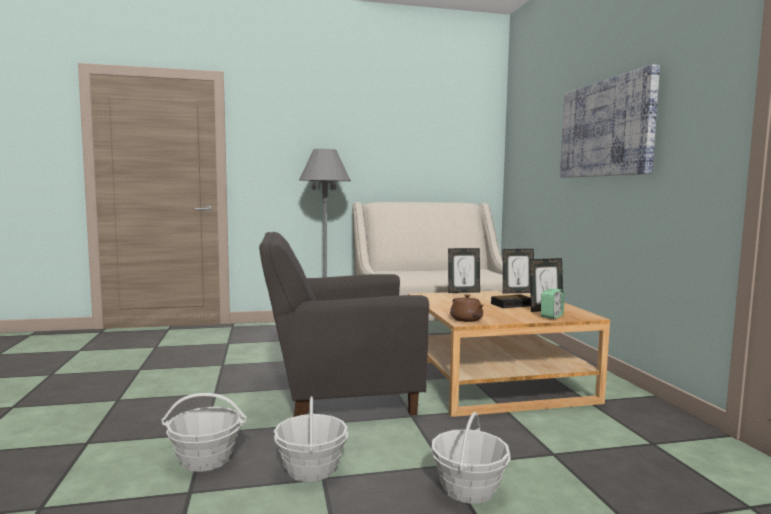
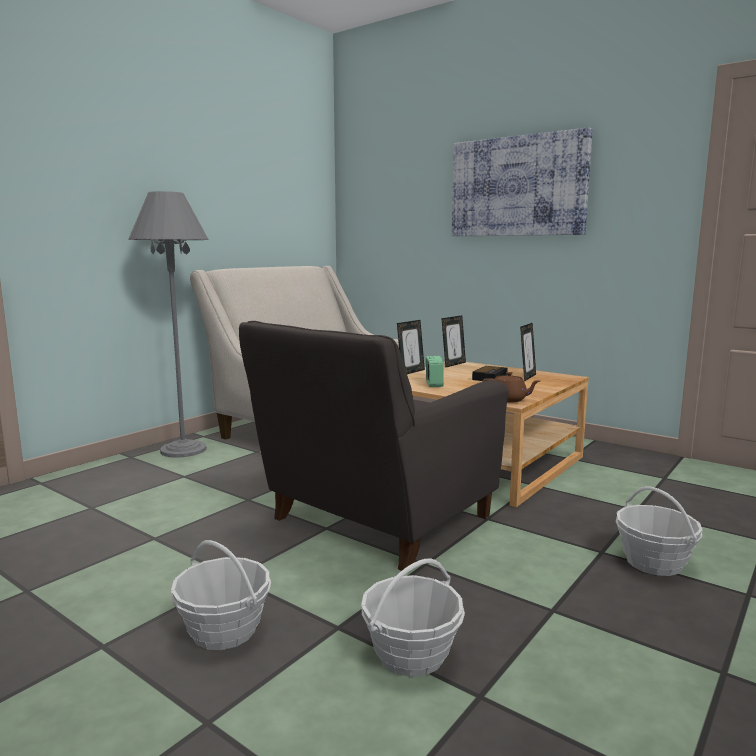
camera: 40 degrees left, 5 degrees up
basket [274,396,348,482] -> basket moved to [171,540,271,650]
alarm clock [541,289,564,319] -> alarm clock moved to [426,356,444,387]

